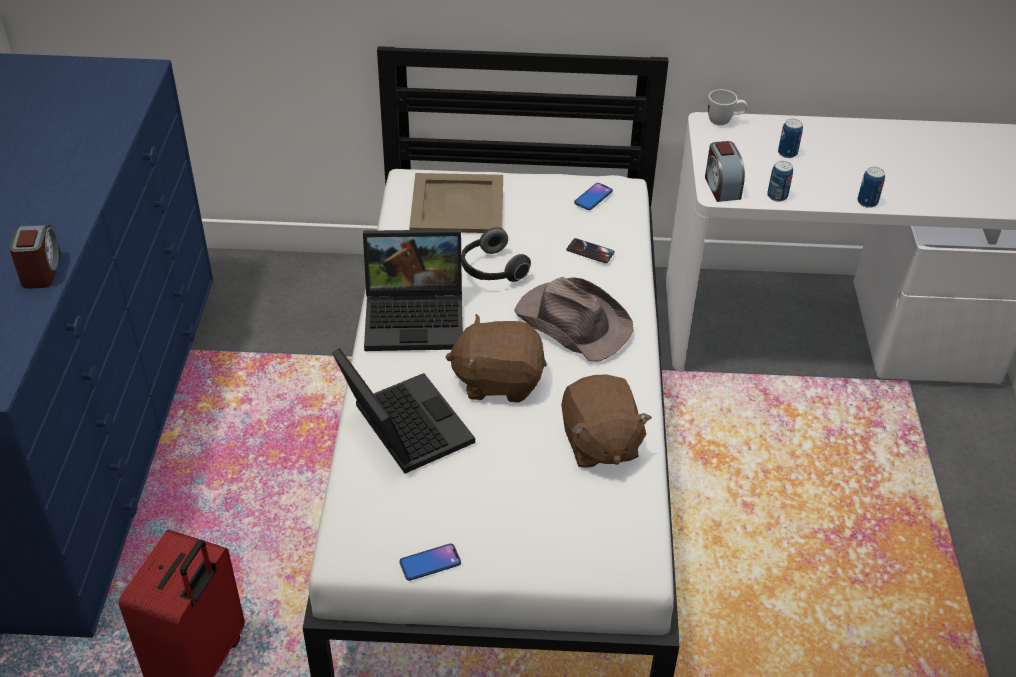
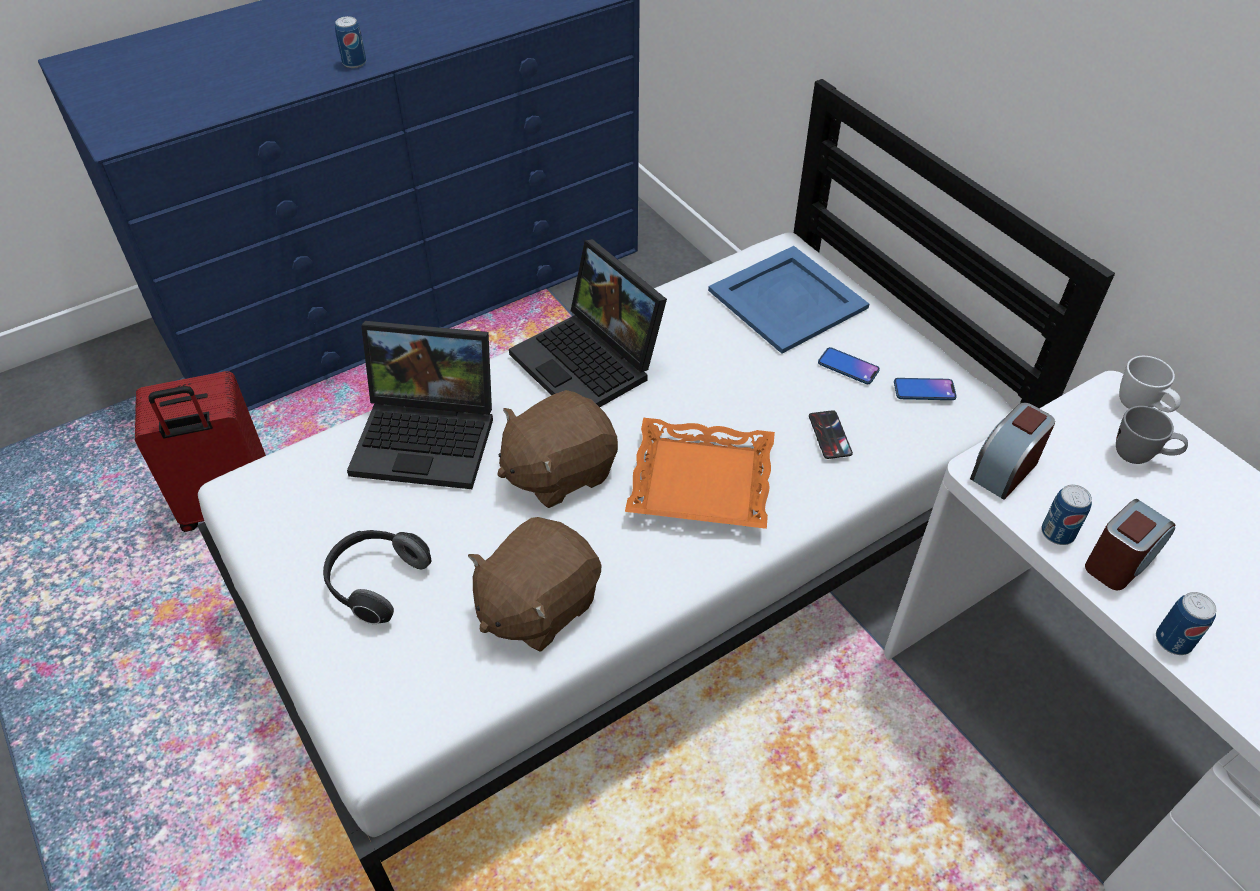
camera: 55 degrees right, 5 degrees up
alarm clock [9,225,61,289] -> alarm clock moved to [1085,499,1175,590]
laptop [332,348,475,474] -> laptop turned 75 degrees clockwise [347,321,493,489]
phone [400,544,461,581] -> phone moved to [818,347,880,384]
beige tray [409,173,503,233] -> blue tray [708,246,869,354]
brown plush toy [446,314,547,403] -> brown plush toy turned 90 degrees counterclockwise [498,390,618,508]
headphones [461,227,531,282] -> headphones moved to [323,530,431,624]
brown hat [514,277,633,362] -> orange tray [625,418,775,529]
can [778,119,803,158] -> can moved to [335,16,366,68]
none -> grey mug [1116,406,1188,464]

